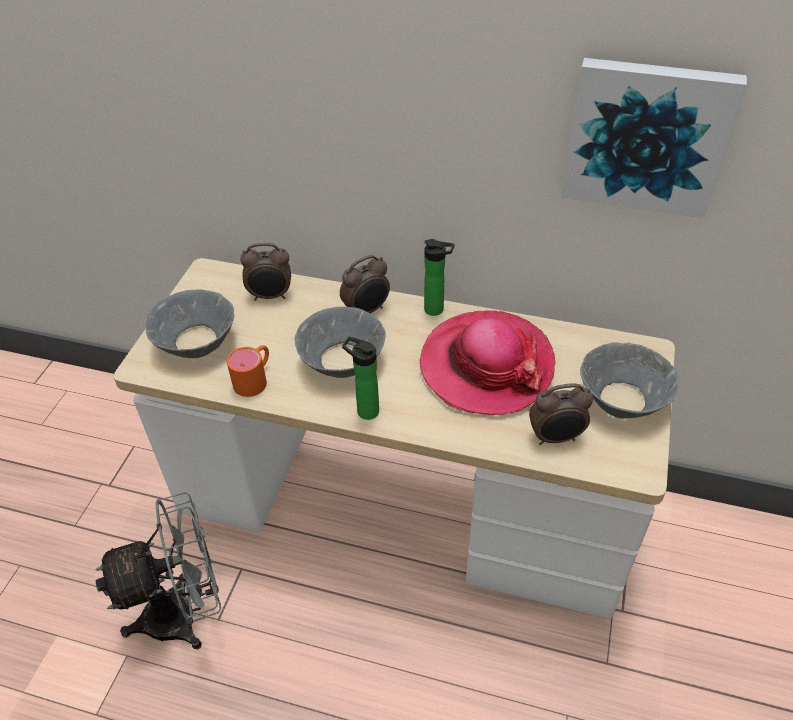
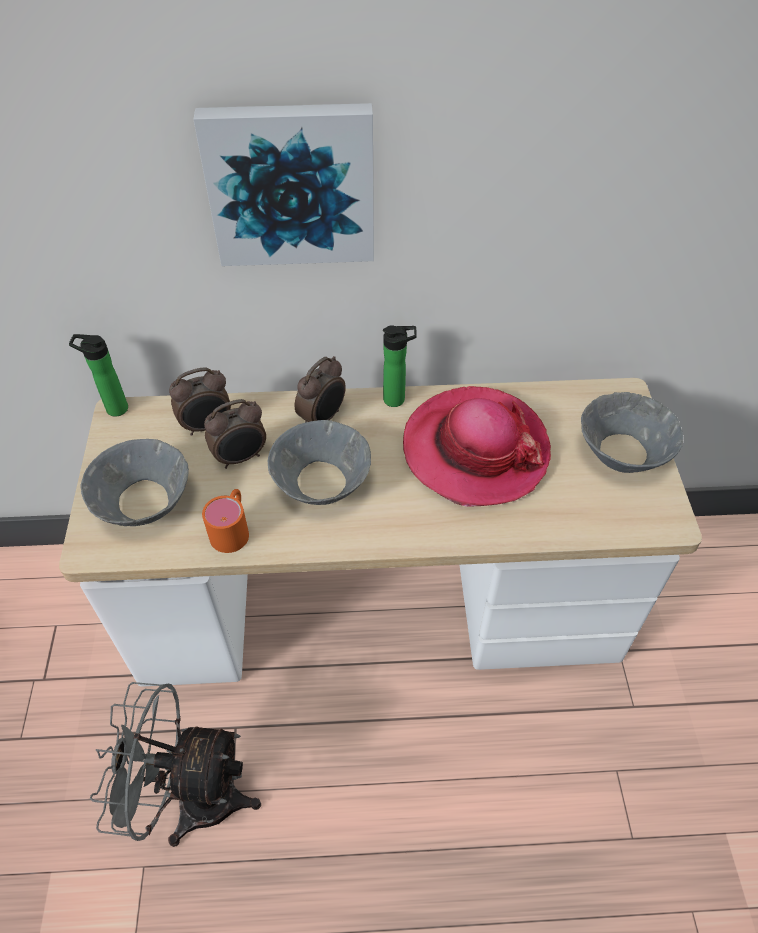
camera: 20 degrees left, 5 degrees up
grey fan [96,492,221,649] -> grey fan turned 135 degrees counterclockwise [90,682,261,847]
bottle [342,336,379,420] -> bottle moved to [69,334,128,417]
alarm clock [529,383,593,445] -> alarm clock moved to [204,399,266,469]
picture [561,58,747,218] -> picture moved to [193,103,374,266]

